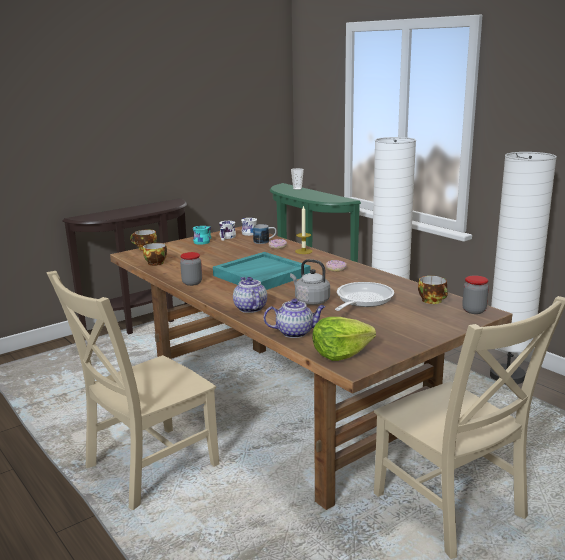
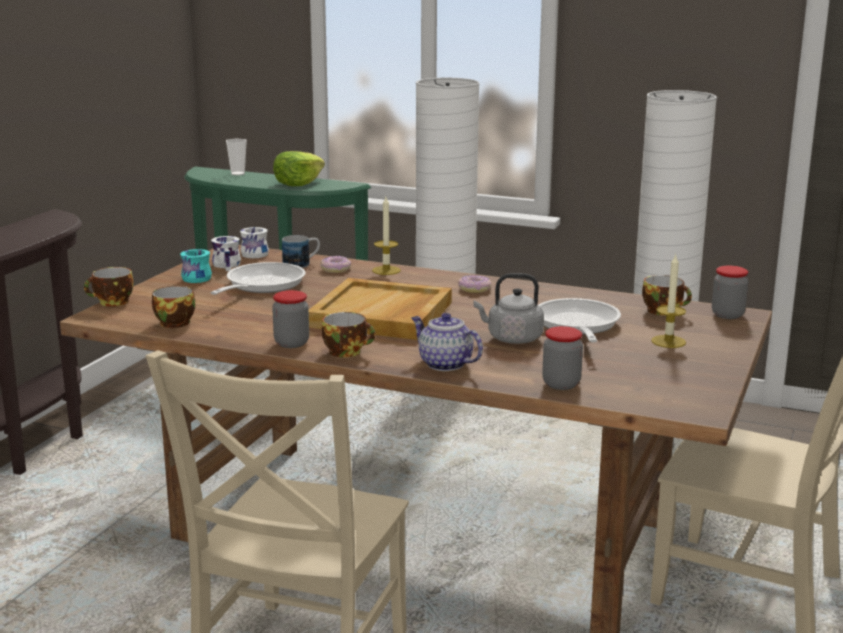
camera: 30 degrees left, 0 degrees up
turquoise tray [213,252,310,290] -> beige tray [309,278,452,340]
teapot [263,299,325,338] -> jar [542,326,583,390]
lettuce [312,317,376,361] -> lettuce moved to [273,151,325,186]
none -> frying pan [210,262,305,295]
none -> cup [322,312,376,358]
none -> candle [651,254,686,348]

